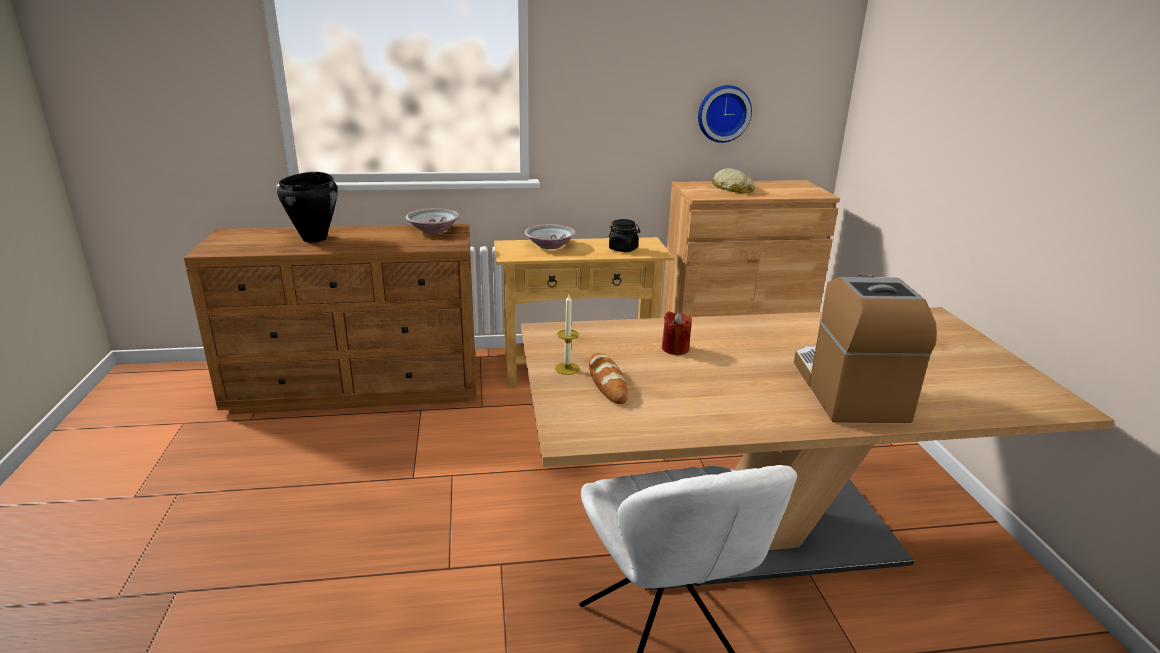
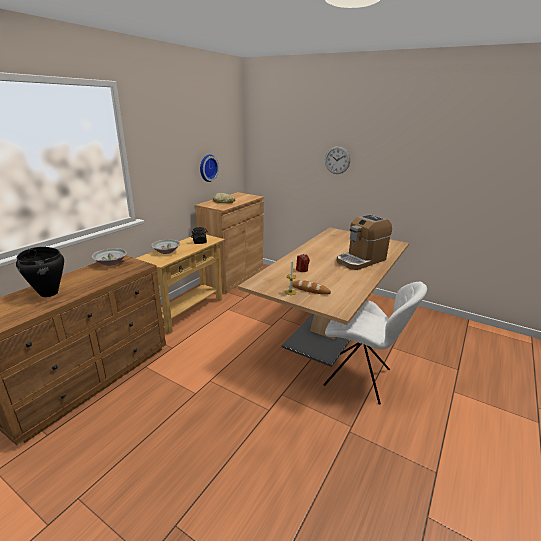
camera: 50 degrees left, 0 degrees up
coffee machine [794,275,937,423] -> coffee machine turned 75 degrees counterclockwise [336,214,392,270]
none -> wall clock [325,146,350,174]

